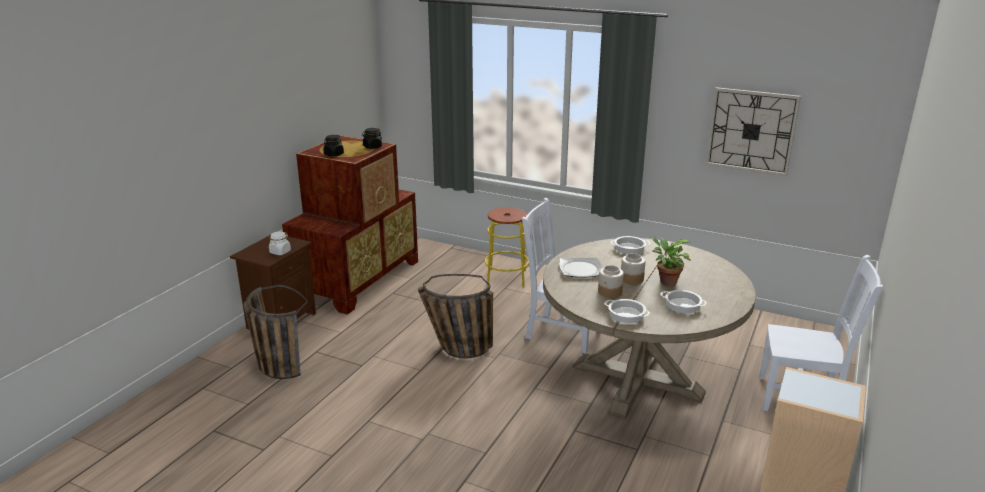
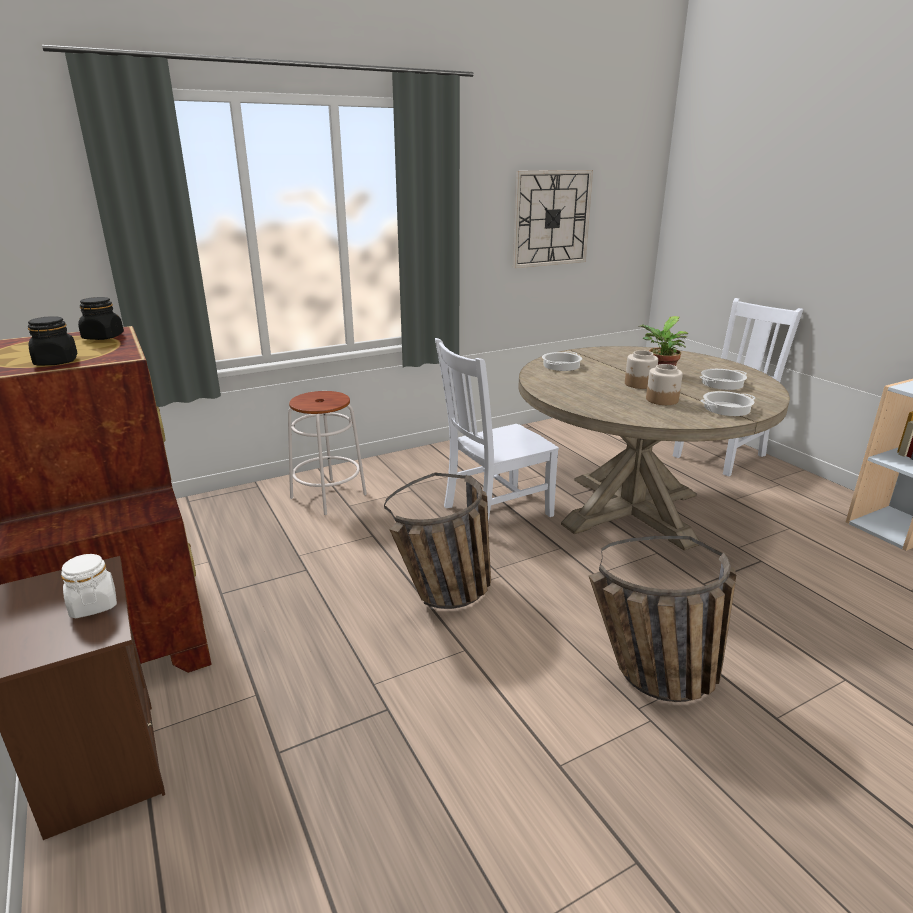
camera: 55 degrees left, 0 degrees up
basket [244,285,308,379] -> basket moved to [589,536,736,702]
yellow stool [485,207,529,287] -> white stool [288,391,367,515]
plate [559,258,602,277] -> none

